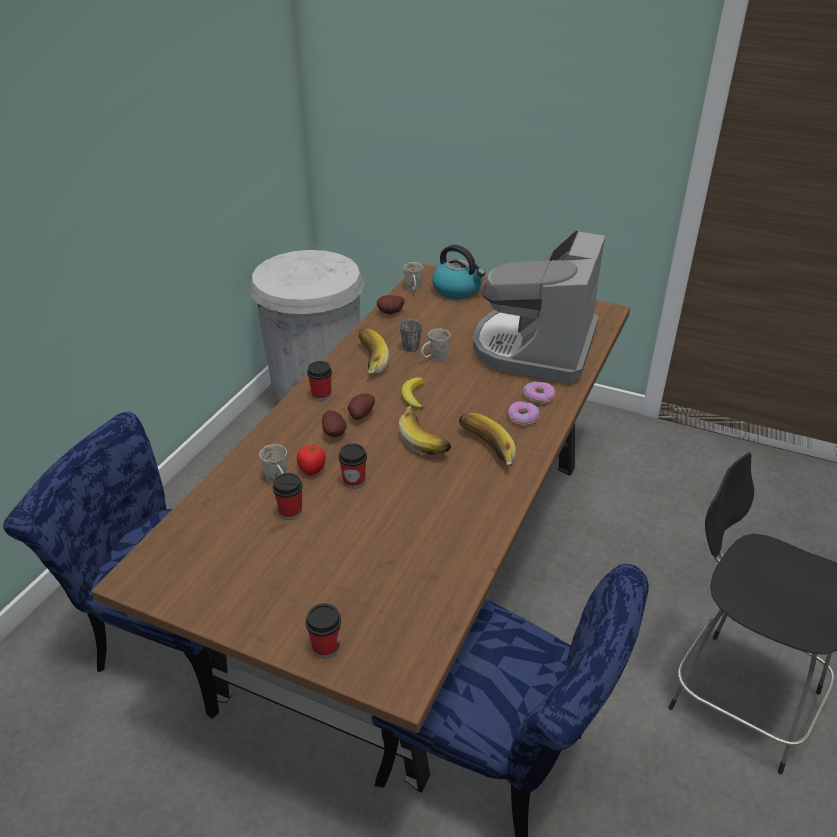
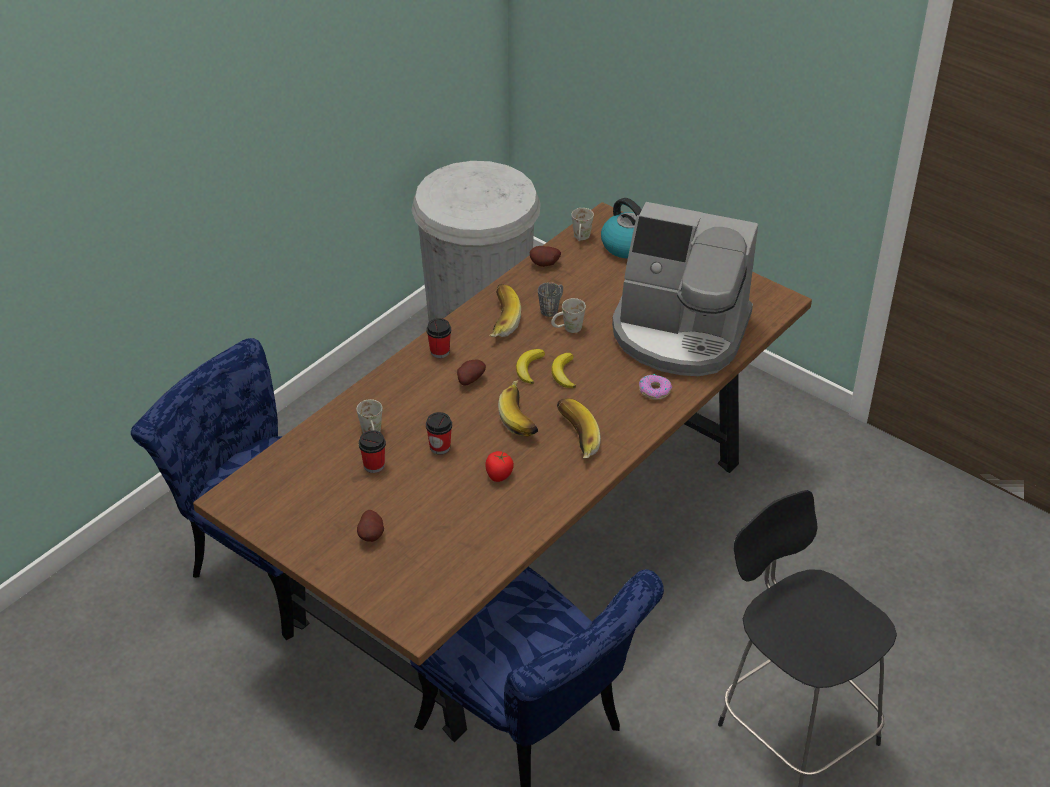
camera: 15 degrees right, 5 degrees up
tomato [297,445,326,476] -> tomato moved to [485,451,514,482]
cup [306,603,341,659] -> none
potato [322,410,347,437] -> potato moved to [357,510,384,542]
coffee machine [473,230,605,384] -> coffee machine turned 105 degrees counterclockwise [612,202,758,376]
donut [508,401,540,426] -> none
none -> banana [551,353,576,388]

